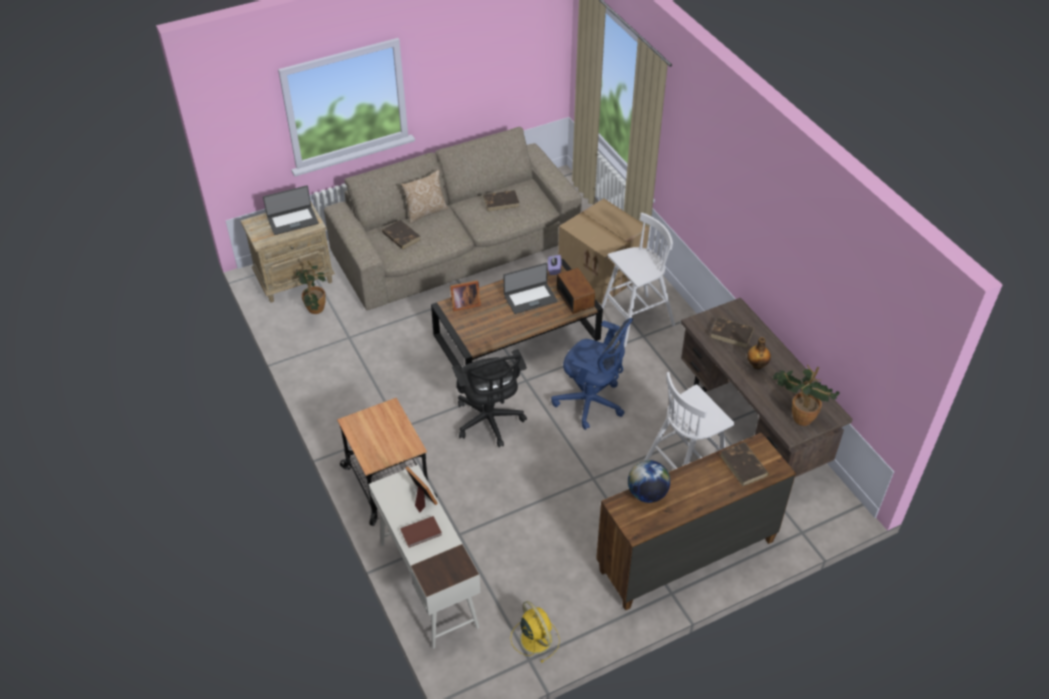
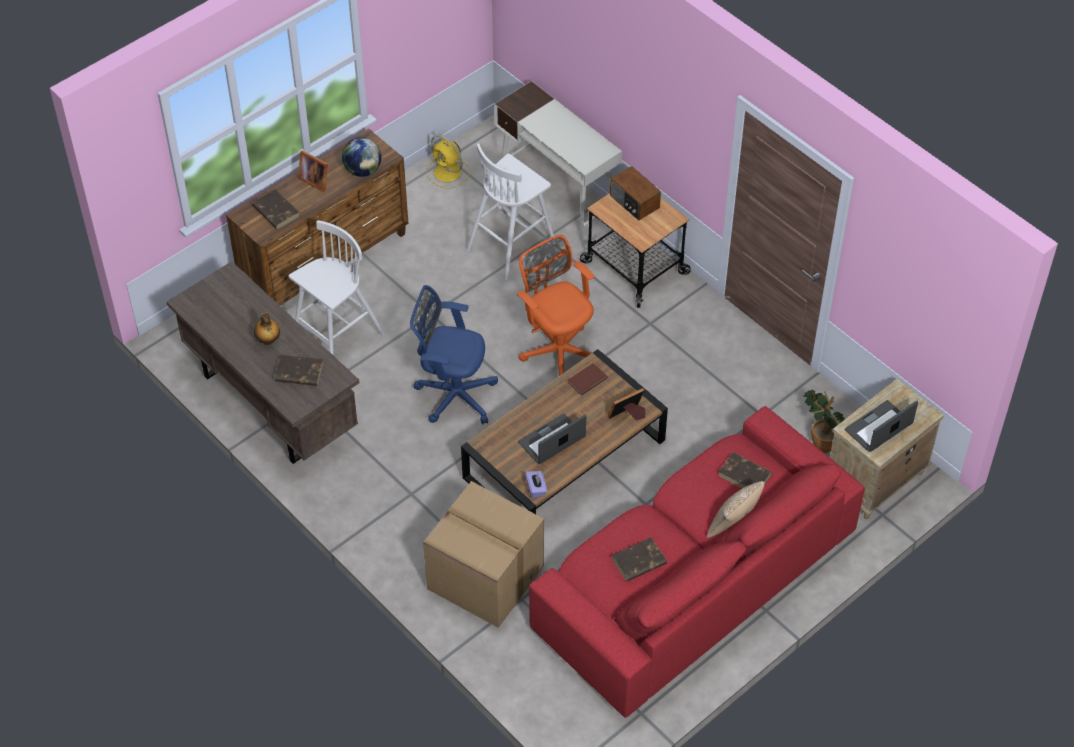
camera: 165 degrees right, 5 degrees up
beige sofa [324,127,582,310] -> red sofa [529,406,865,718]
brown book [400,516,442,548] -> brown book moved to [567,363,608,396]
picture frame [405,466,437,512] -> picture frame moved to [298,150,328,192]
black office chair [452,349,527,447] -> orange office chair [517,235,595,376]
radio [556,268,595,314] -> radio moved to [610,166,661,220]
white stool [601,213,675,347] -> white stool moved to [467,143,554,280]
potted plant [773,365,840,426] -> none

